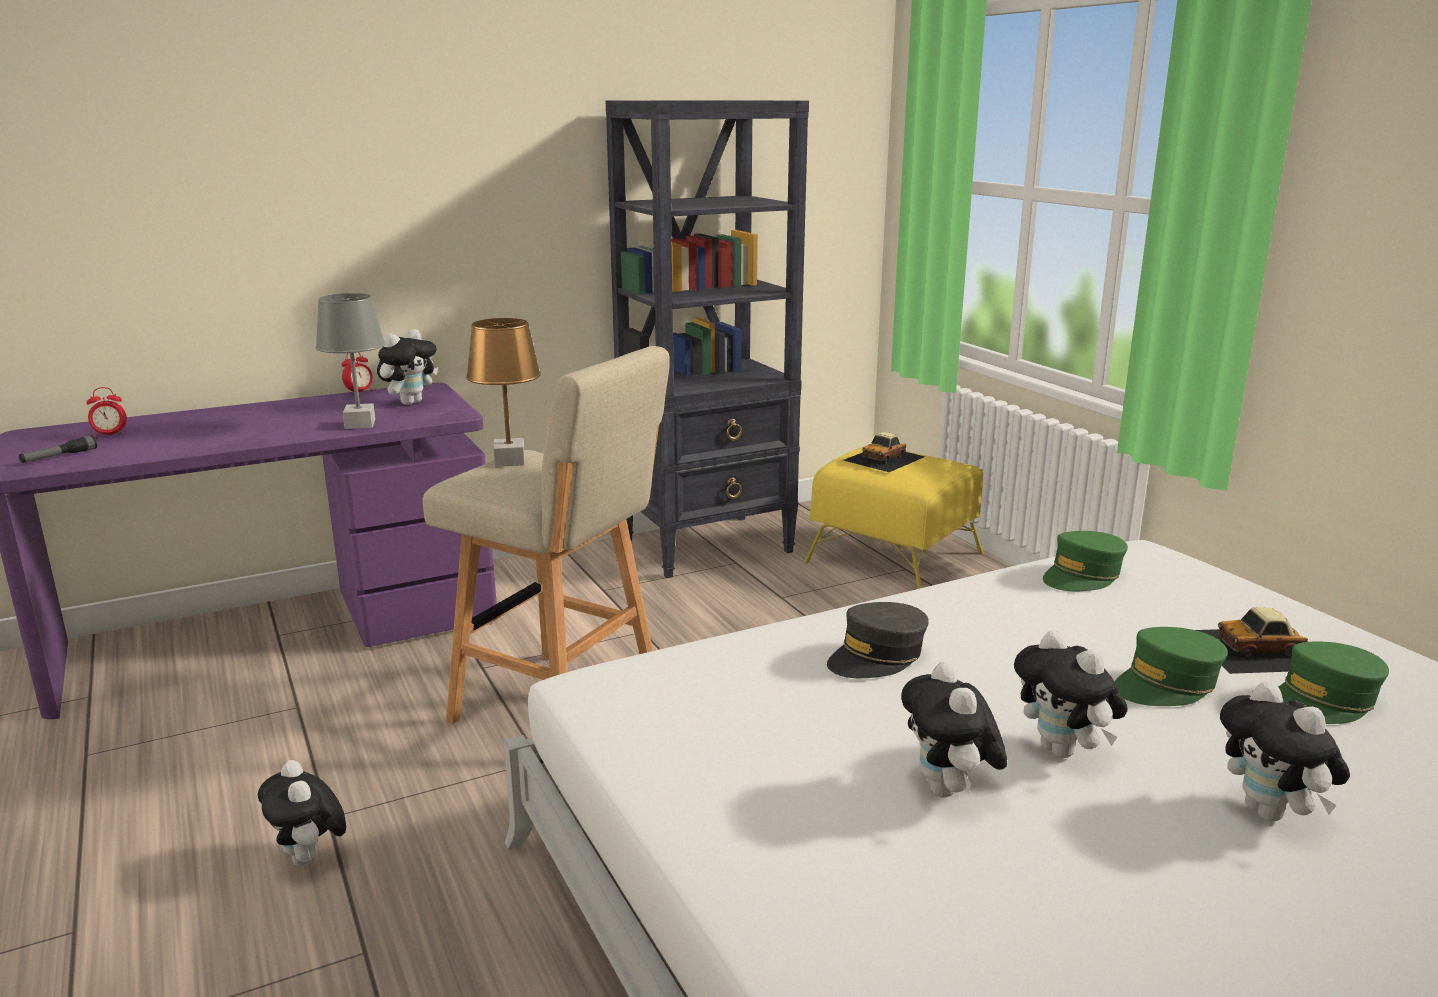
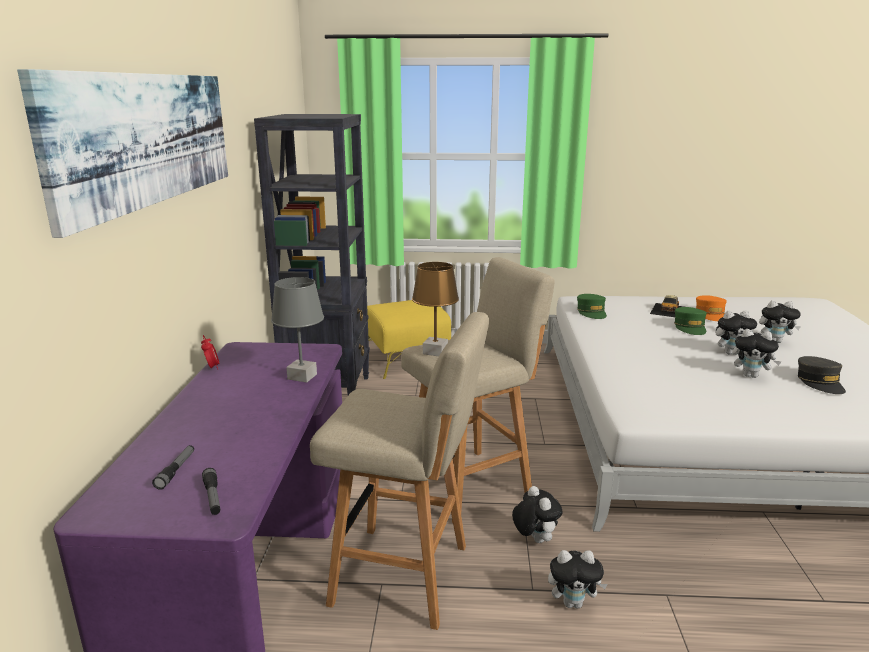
camera: 60 degrees left, 0 degrees up
alarm clock [86,387,127,439] -> flashlight [152,445,194,490]
plush toy [377,329,438,405] -> plush toy moved to [512,486,562,543]
grey cap [827,602,929,678] -> grey cap moved to [798,356,846,394]
toy car [843,432,925,472] -> none
green cap [1279,641,1389,724] -> orange cap [696,295,727,321]
none -> picture [17,69,228,238]
none -> beige stool [310,312,489,630]

